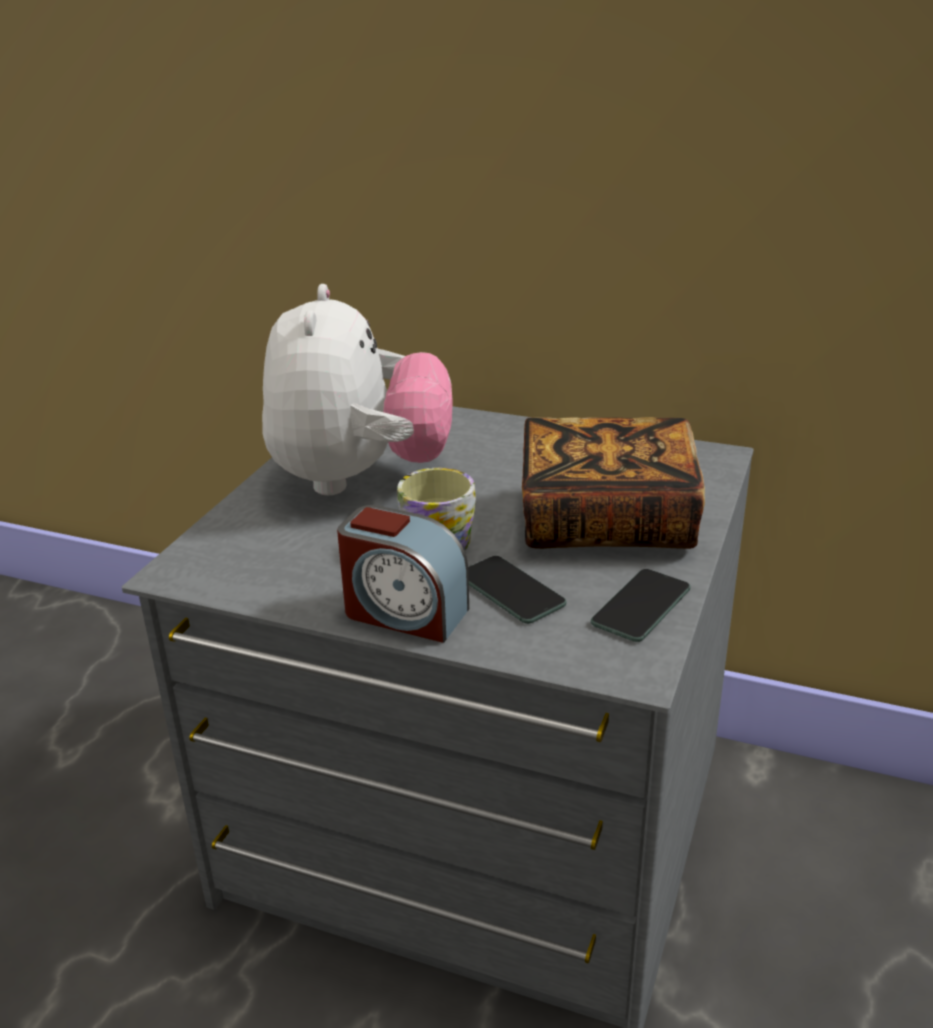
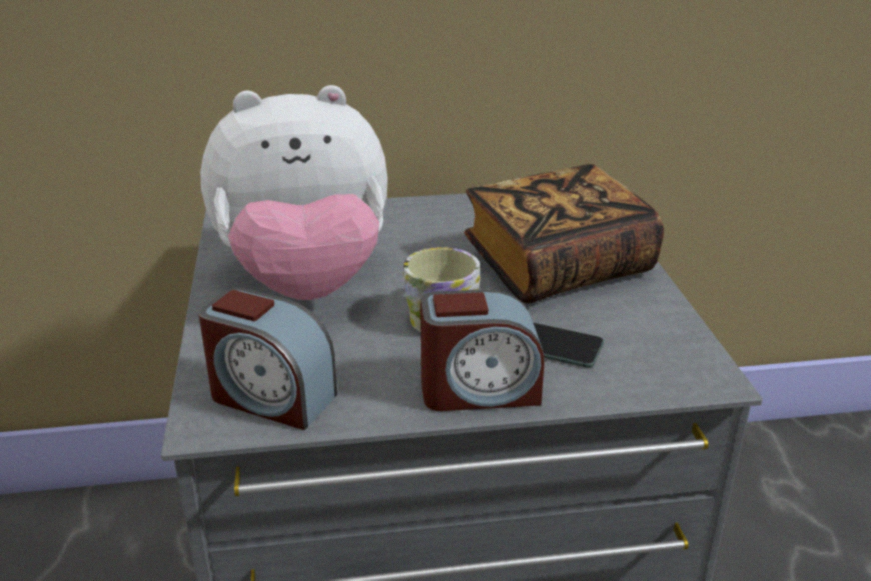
camera: 30 degrees left, 0 degrees up
plush toy [262,284,453,495] -> plush toy turned 105 degrees clockwise [200,85,388,300]
phone [591,569,691,642] -> none
none -> alarm clock [199,288,337,430]

